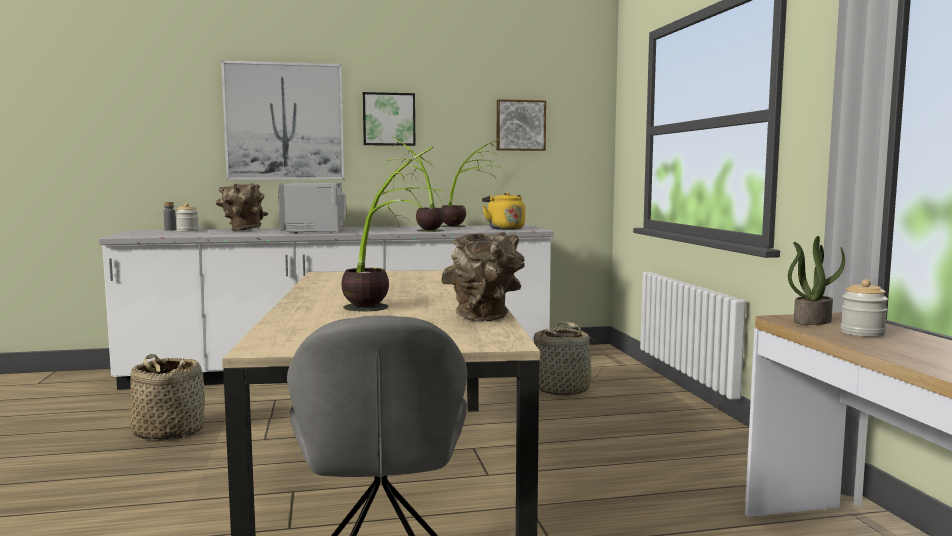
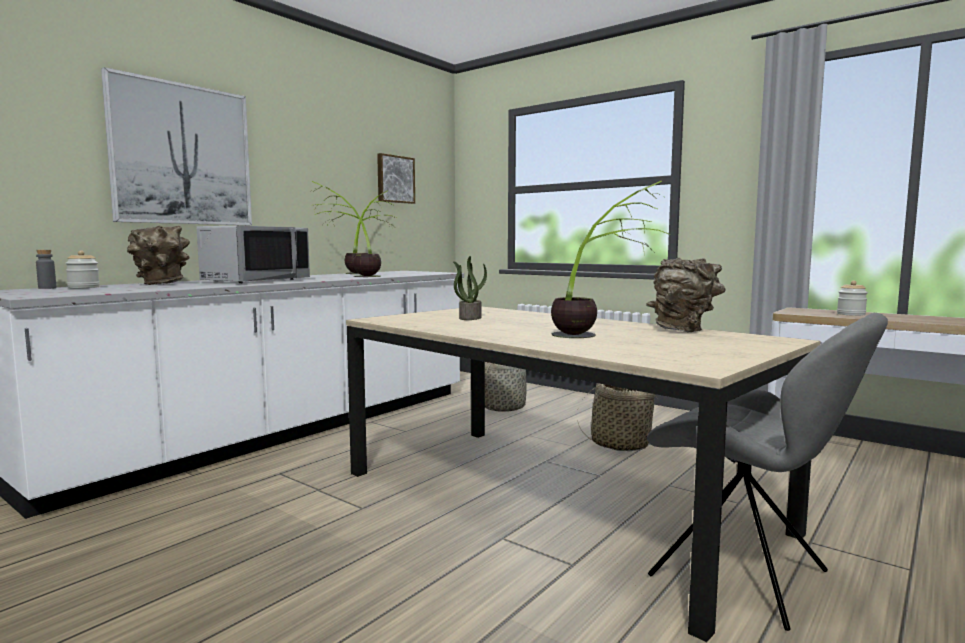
camera: 40 degrees left, 0 degrees up
basket [130,354,205,441] -> basket moved to [578,383,662,451]
grey microwave [278,183,346,233] -> grey microwave turned 105 degrees counterclockwise [197,225,310,283]
picture [363,92,416,146] -> none
yellow kettle [482,192,525,230] -> none
potted plant [788,236,845,325] -> potted plant moved to [453,256,487,320]

